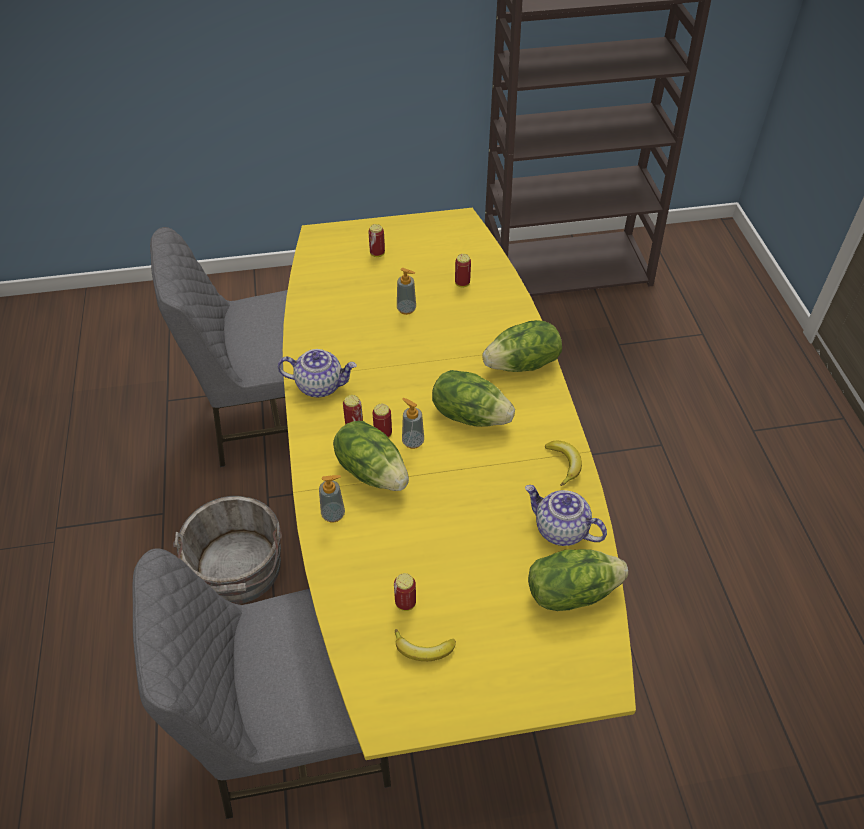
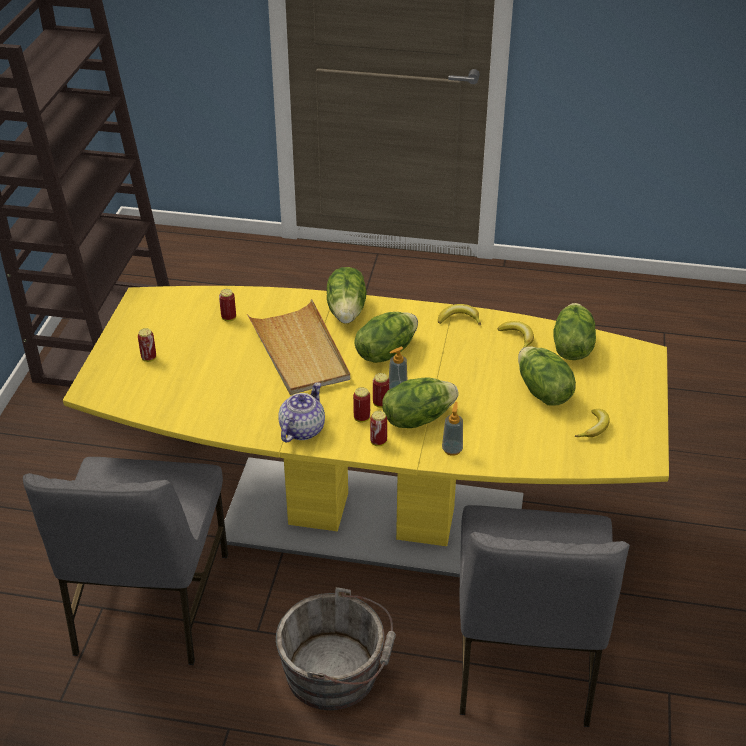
camera: 70 degrees left, 10 degrees down
can [394,573,416,611] -> can moved to [370,410,387,446]
soap dispenser [397,268,416,315] -> none
teapot [525,485,607,546] -> banana [498,321,534,348]
none -> beige tray [247,299,350,395]
none -> lettuce [518,346,576,406]

